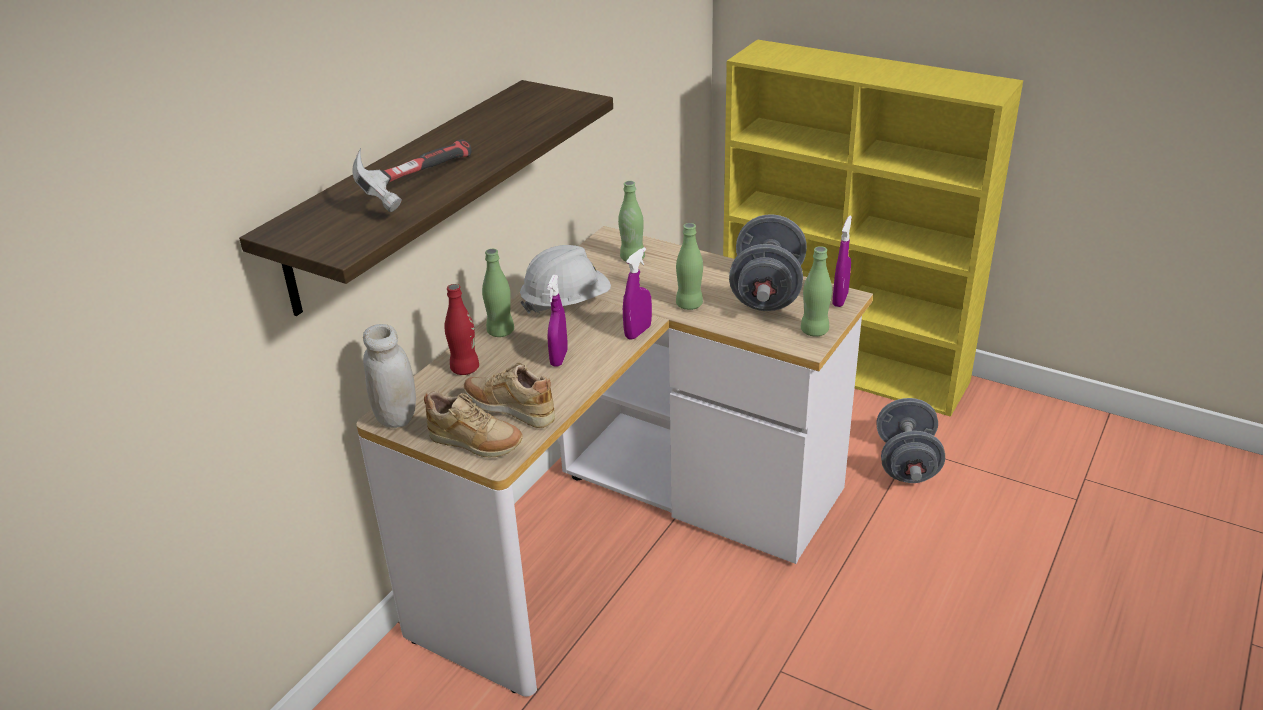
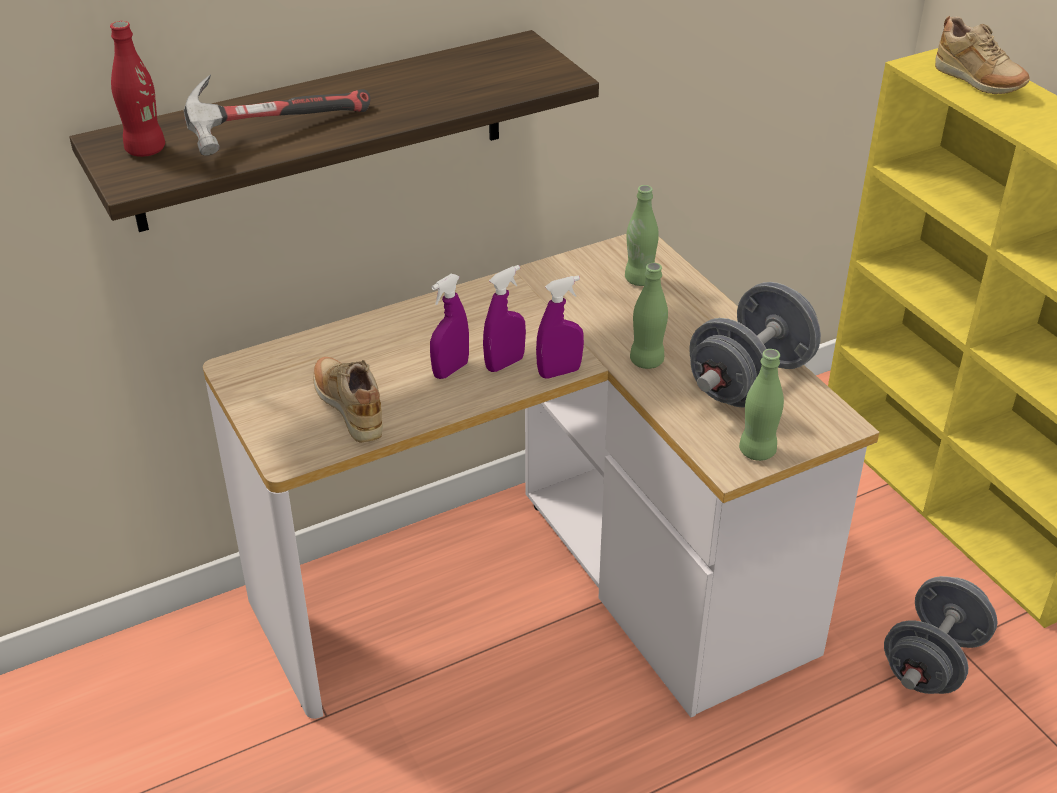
camera: 30 degrees right, 5 degrees up
white jar [363,324,416,428] -> none
beige shoe [424,391,523,458] -> beige shoe moved to [935,16,1030,94]
red bottle [445,284,479,375] -> red bottle moved to [110,21,165,157]
green bottle [482,249,514,337] -> none
white hard hat [520,245,611,314] -> none
purple spray bottle [833,216,852,307] -> purple spray bottle moved to [483,265,526,372]

